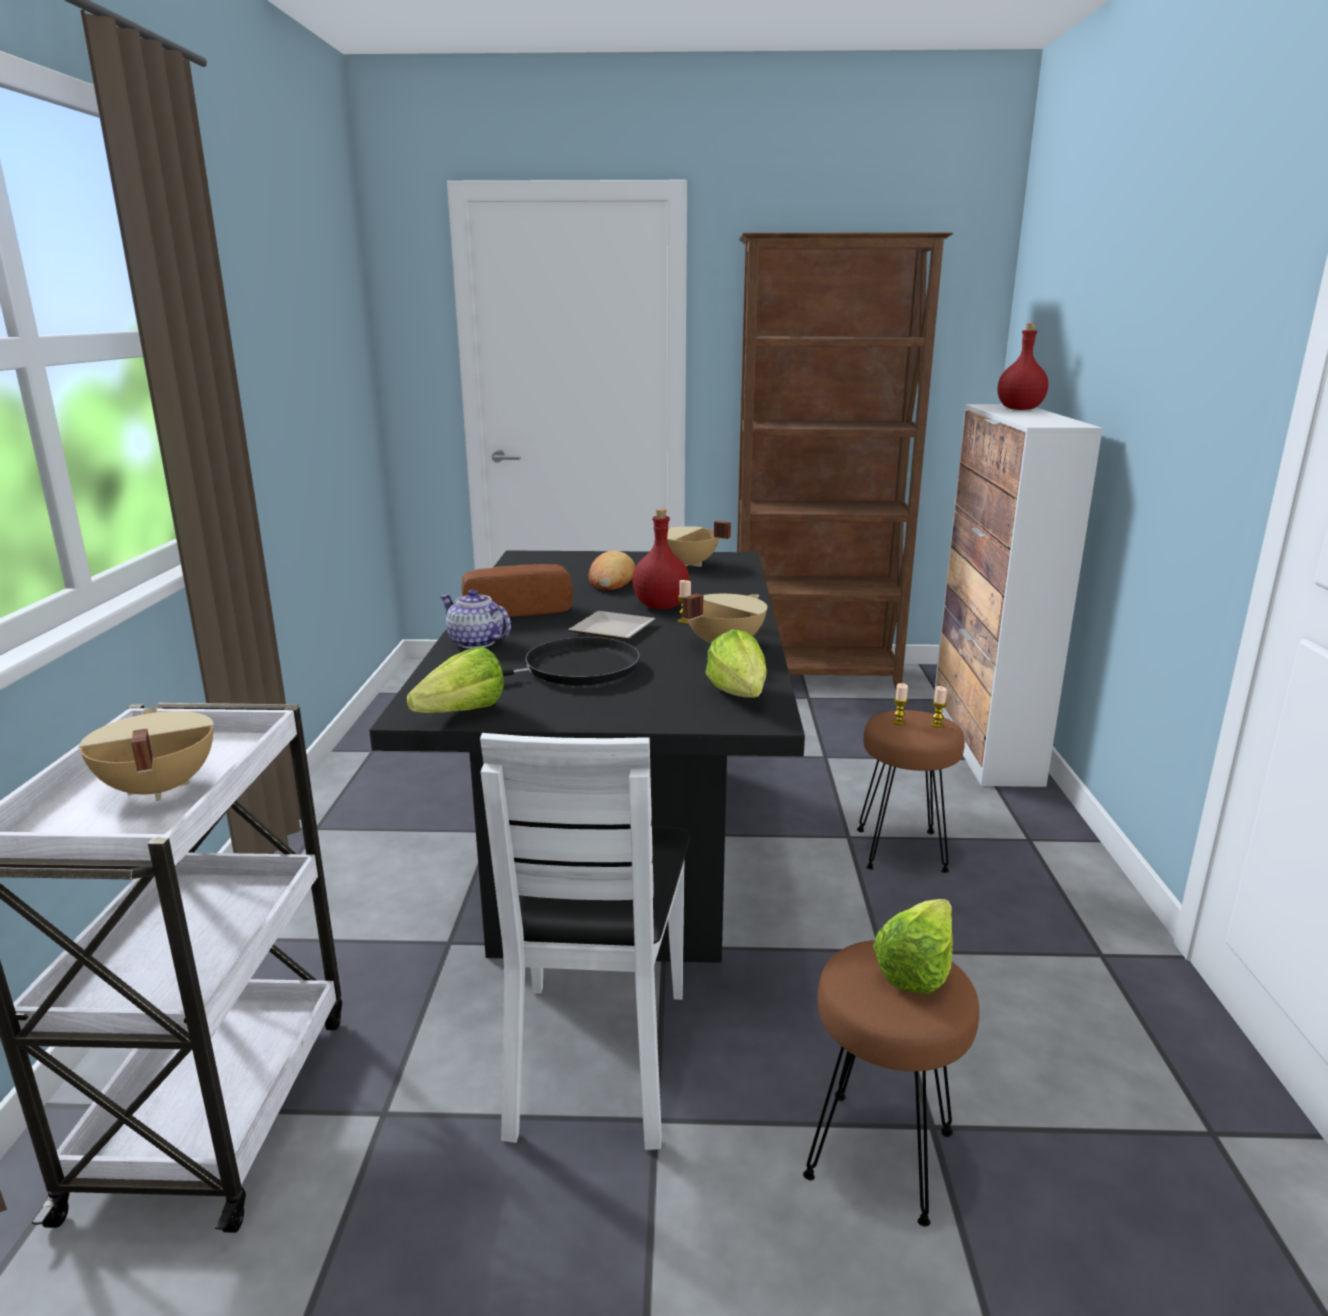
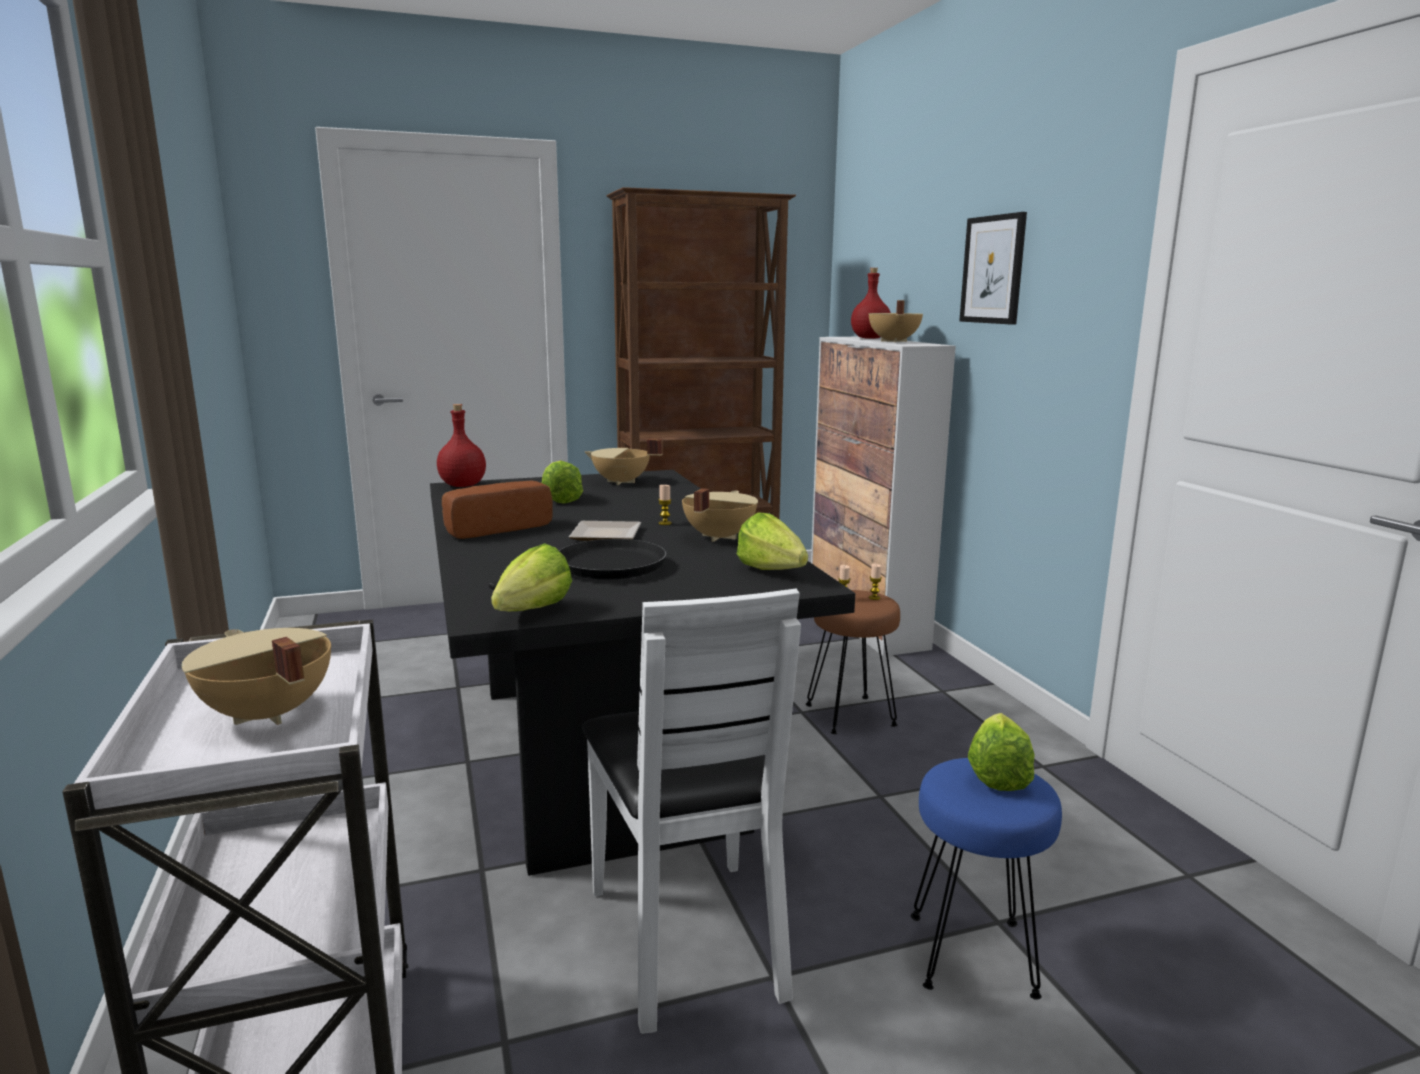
camera: 20 degrees left, 5 degrees down
teapot [439,589,511,649] -> none
bread [588,551,635,590] -> lettuce [542,461,583,504]
red bottle [632,509,690,609] -> red bottle moved to [437,404,486,487]
brown stool [803,940,979,1226] -> blue stool [911,758,1062,1000]
none -> beige cooking pot [868,300,923,342]
none -> picture [959,212,1027,325]

